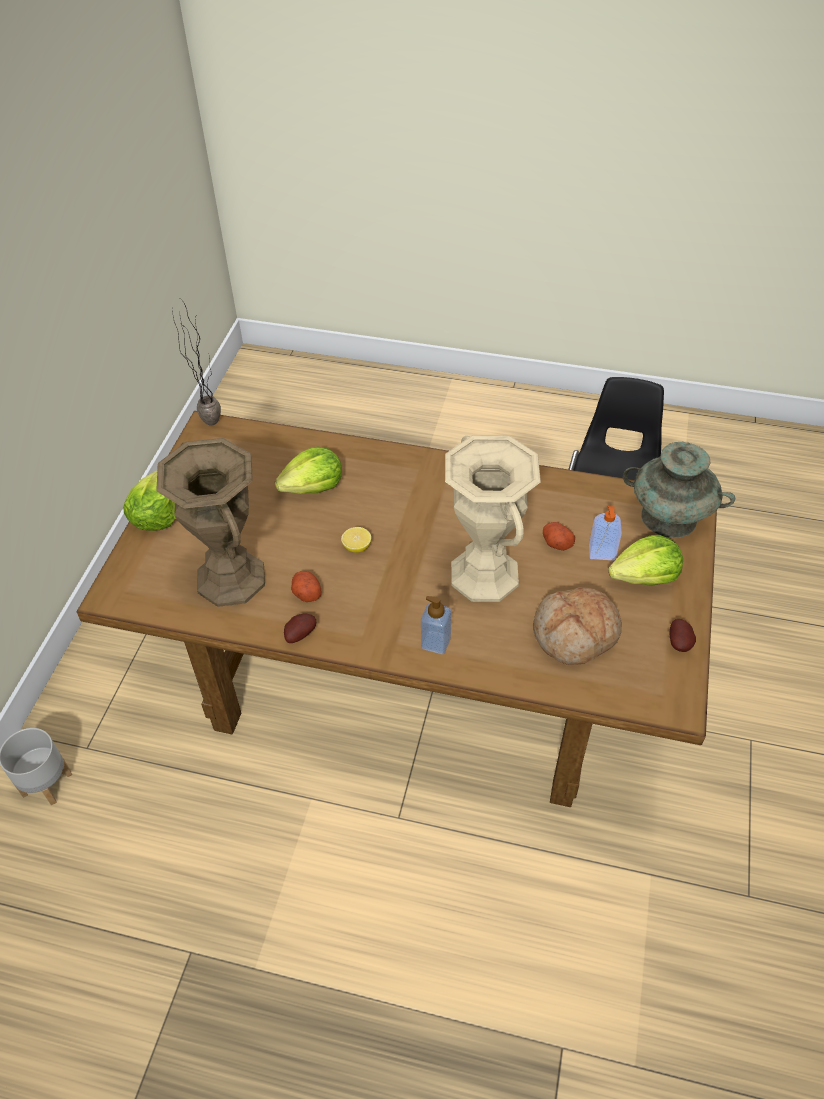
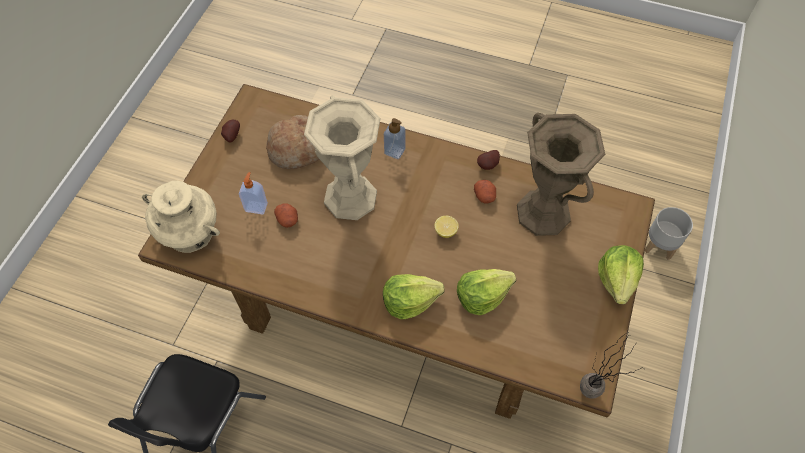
camera: 175 degrees left, 10 degrees up
lettuce [608,535,683,586] -> lettuce moved to [383,274,445,319]
turquoise vase [623,442,735,538] -> beige vase [142,181,220,253]

